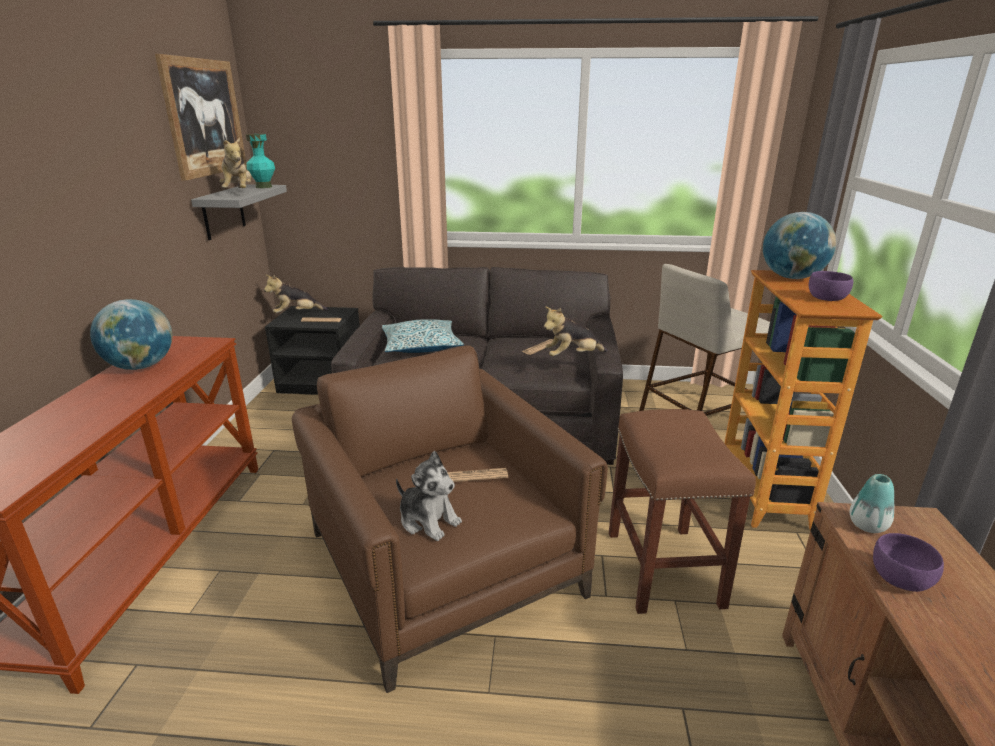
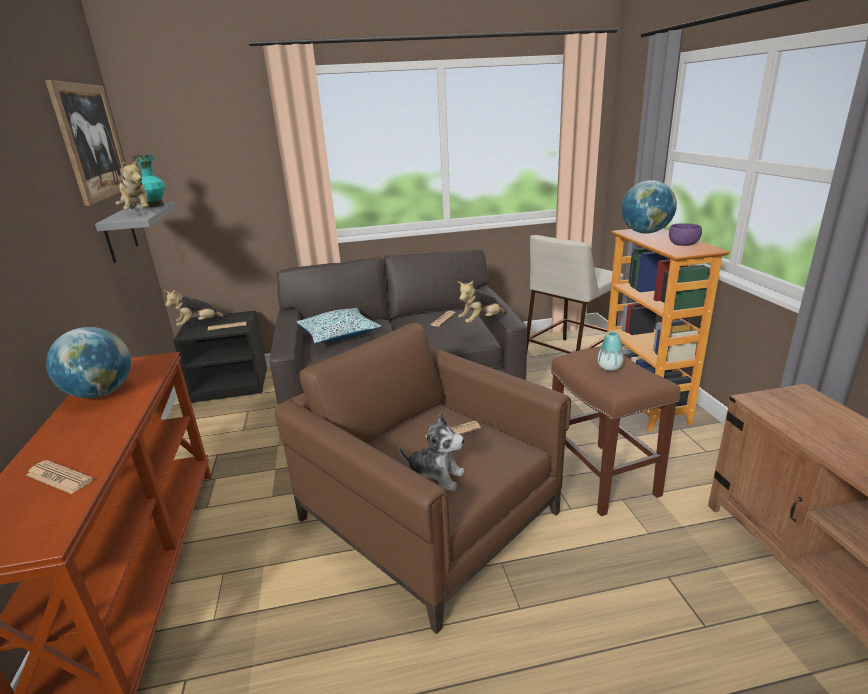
camera: 15 degrees left, 0 degrees up
vase [850,474,894,533] -> vase moved to [598,331,624,371]
purple bowl [873,533,944,592] -> none
none -> newspaper [26,460,93,494]

